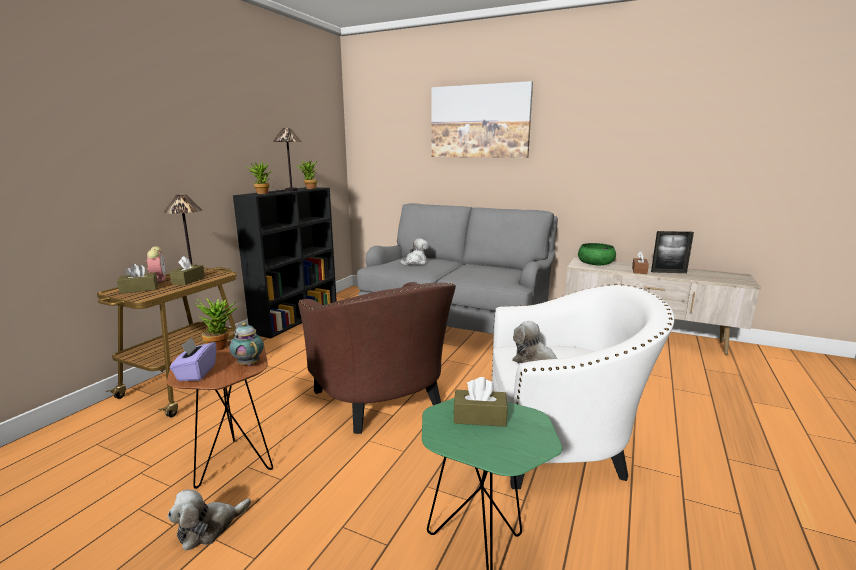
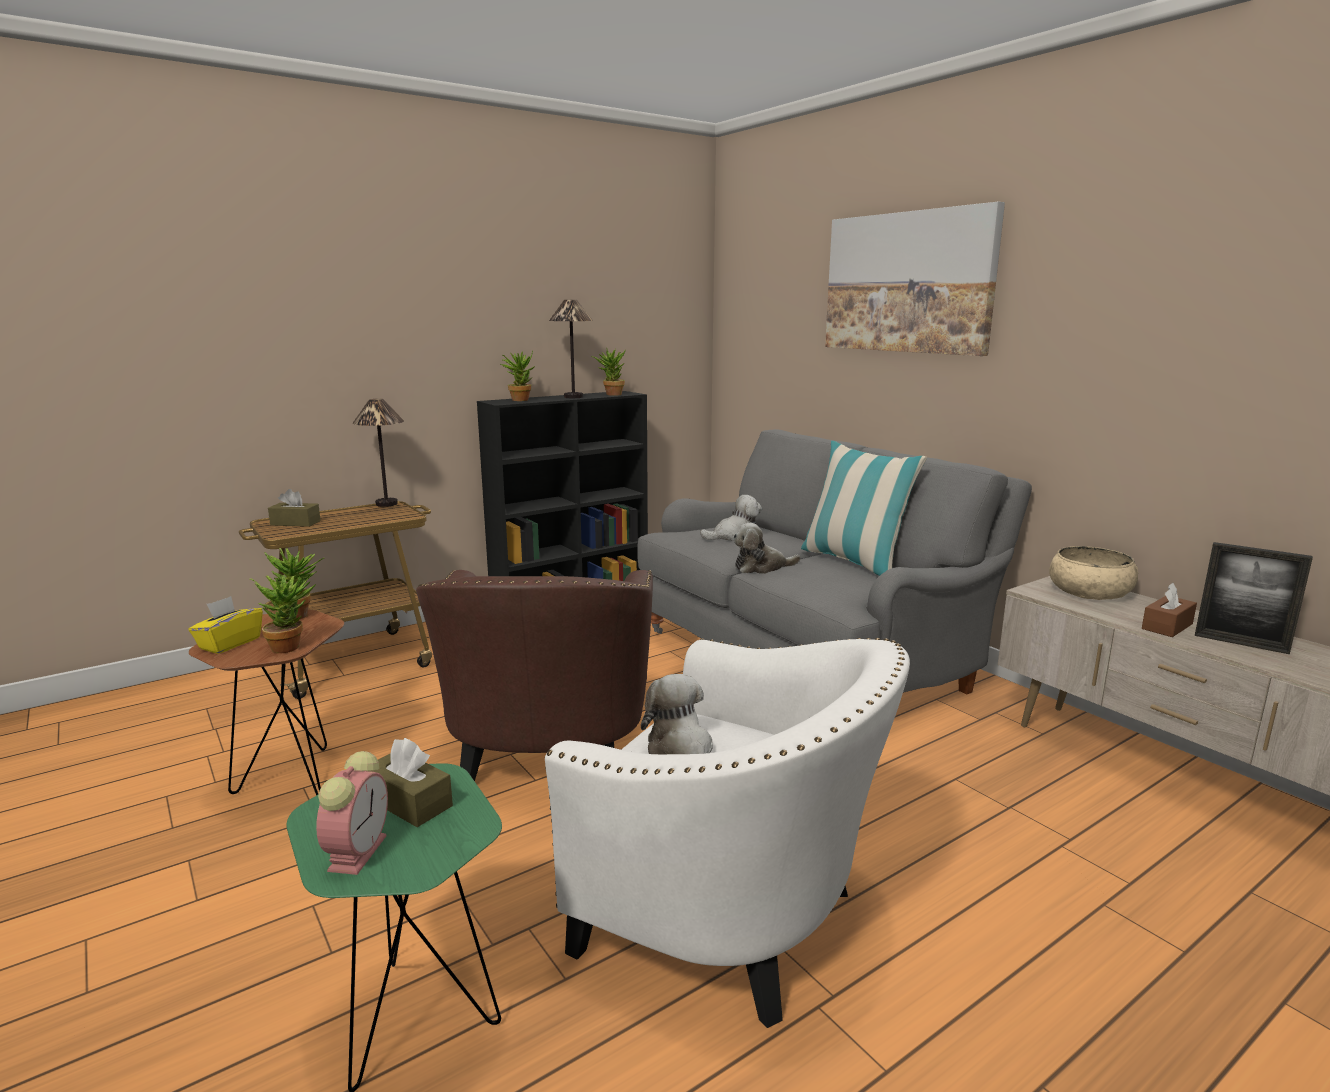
camera: 30 degrees right, 0 degrees up
alarm clock [145,246,166,282] -> alarm clock moved to [316,751,388,875]
plush toy [167,489,251,551] -> plush toy moved to [733,523,801,574]
brown tissue box [169,256,205,285] -> none
purple tissue box [170,337,216,381] -> yellow tissue box [188,596,263,654]
teapot [229,322,264,366] -> potted plant [249,575,316,653]
green bowl [578,243,616,266] -> beige bowl [1049,546,1138,600]
none -> pillow [801,441,927,576]

